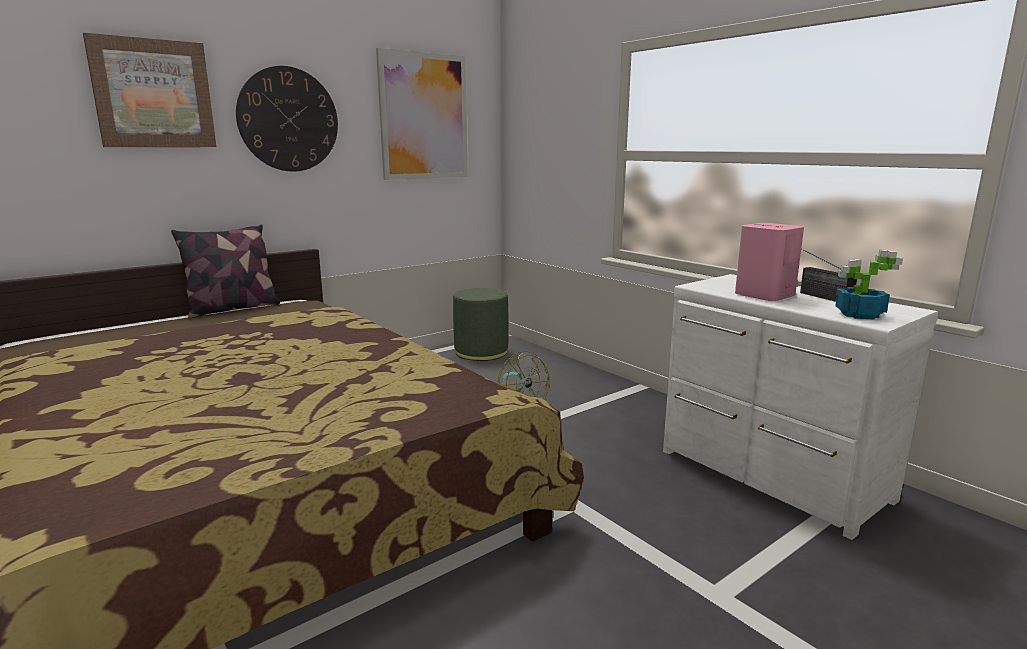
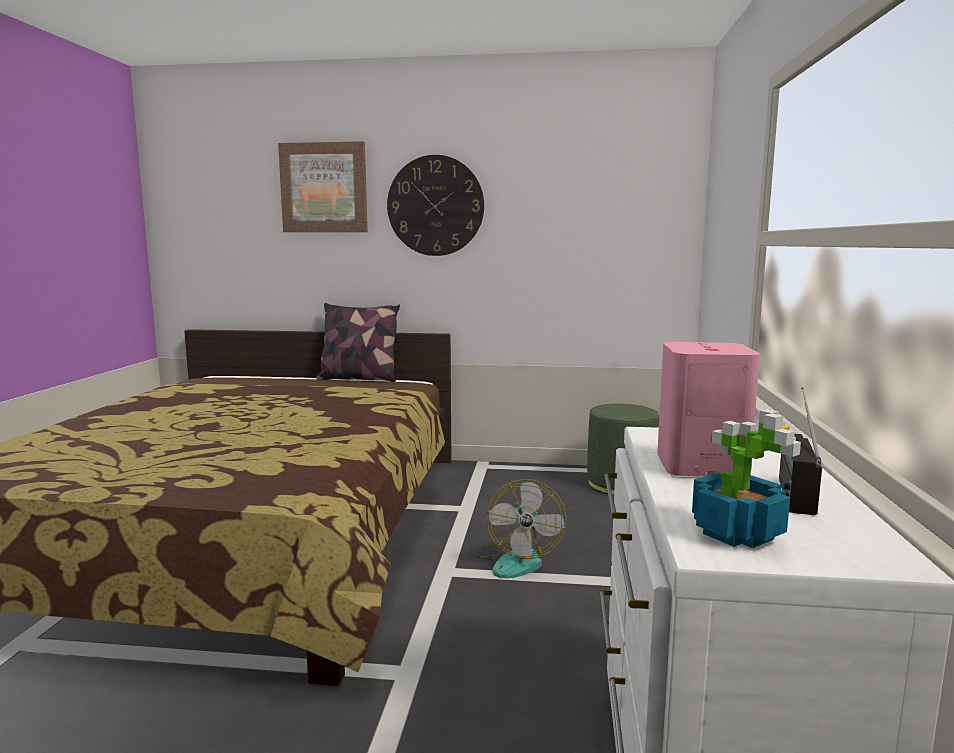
camera: 45 degrees right, 5 degrees down
picture [376,48,468,180] -> none

